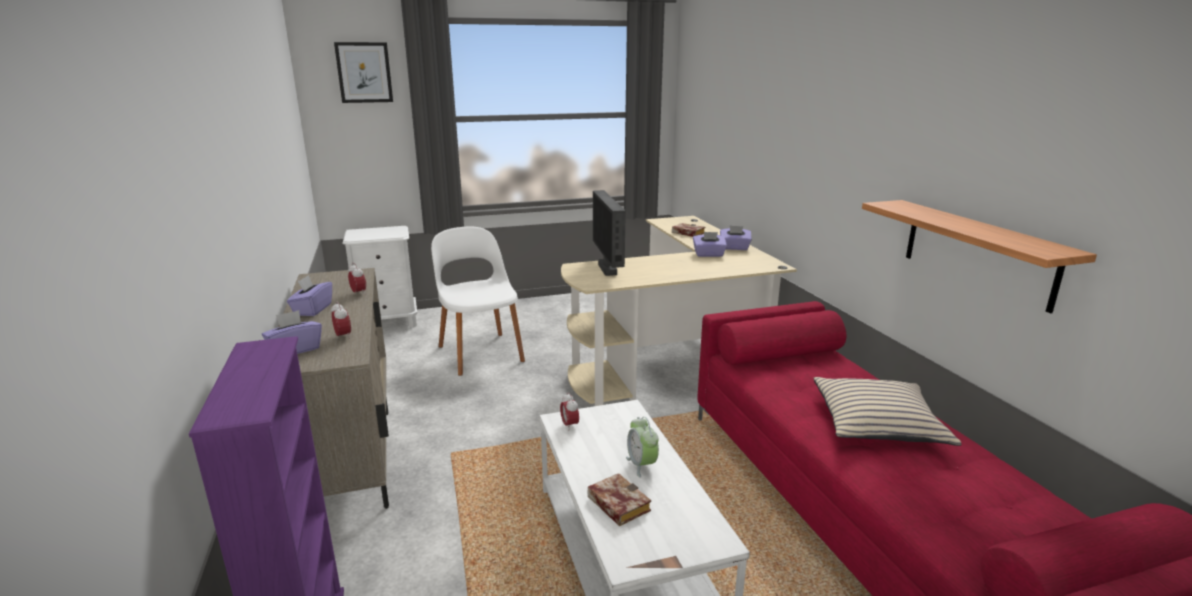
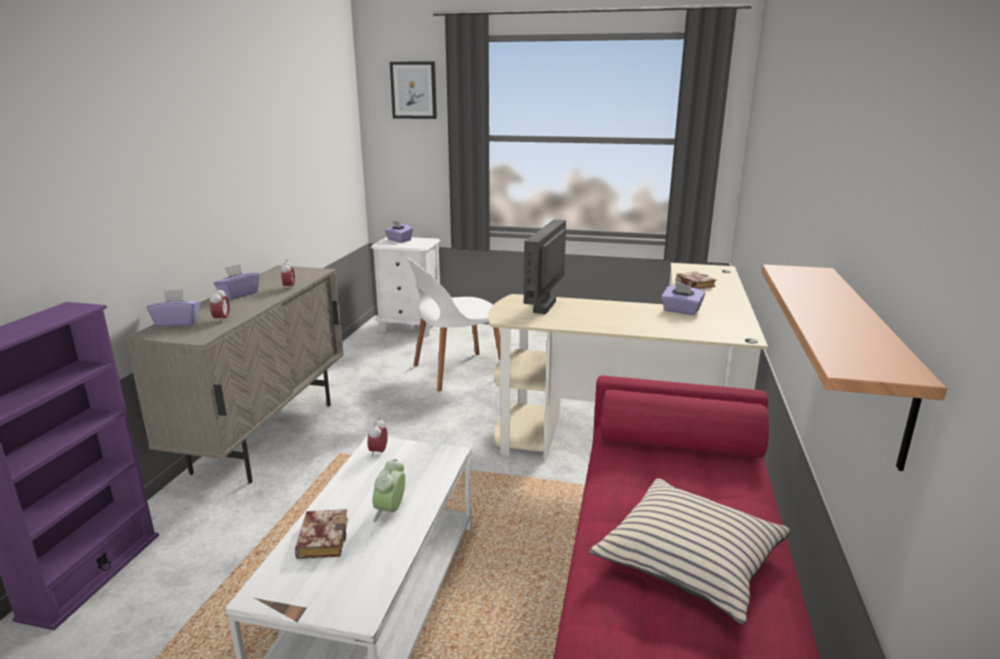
camera: 30 degrees right, 0 degrees up
white chair [431,226,525,376] -> white chair turned 120 degrees counterclockwise [406,257,501,392]
purple tissue box [720,225,752,250] -> purple tissue box moved to [385,221,413,243]

